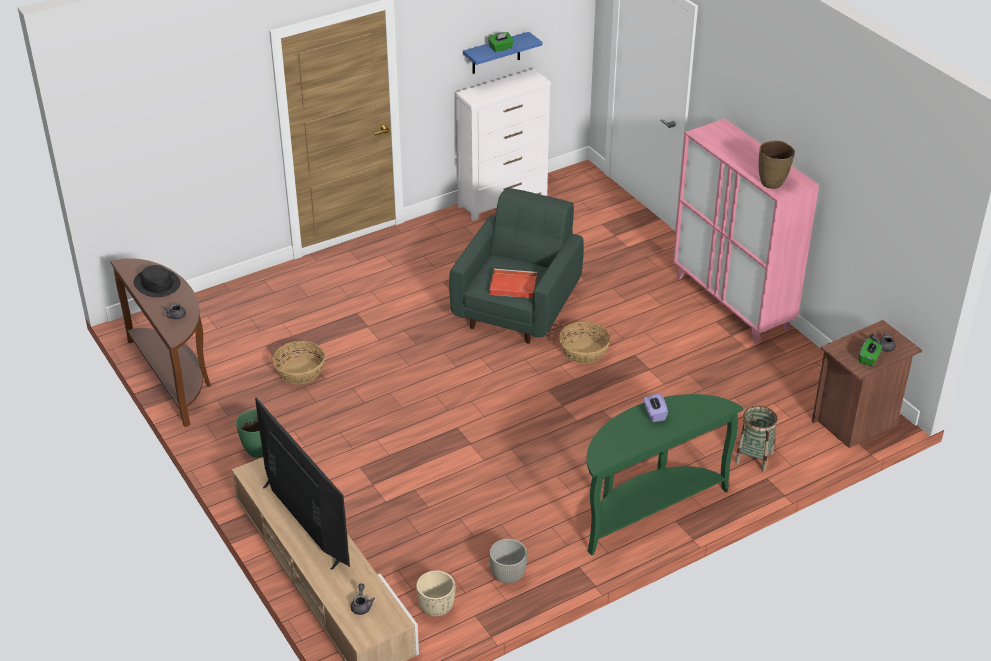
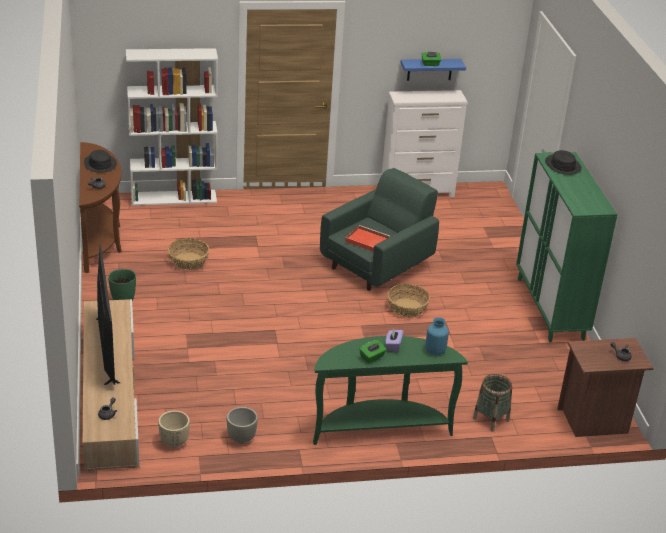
camera: 20 degrees right, 5 degrees down
pink cabinet [673,119,819,345] -> green cabinet [516,152,617,342]
brown vase [759,141,795,189] -> none
green tissue box [859,338,883,366] -> green tissue box moved to [359,340,386,363]
none -> white bookcase [126,48,218,206]
none -> blue vase [425,317,449,355]
none -> black hat [545,150,582,175]

